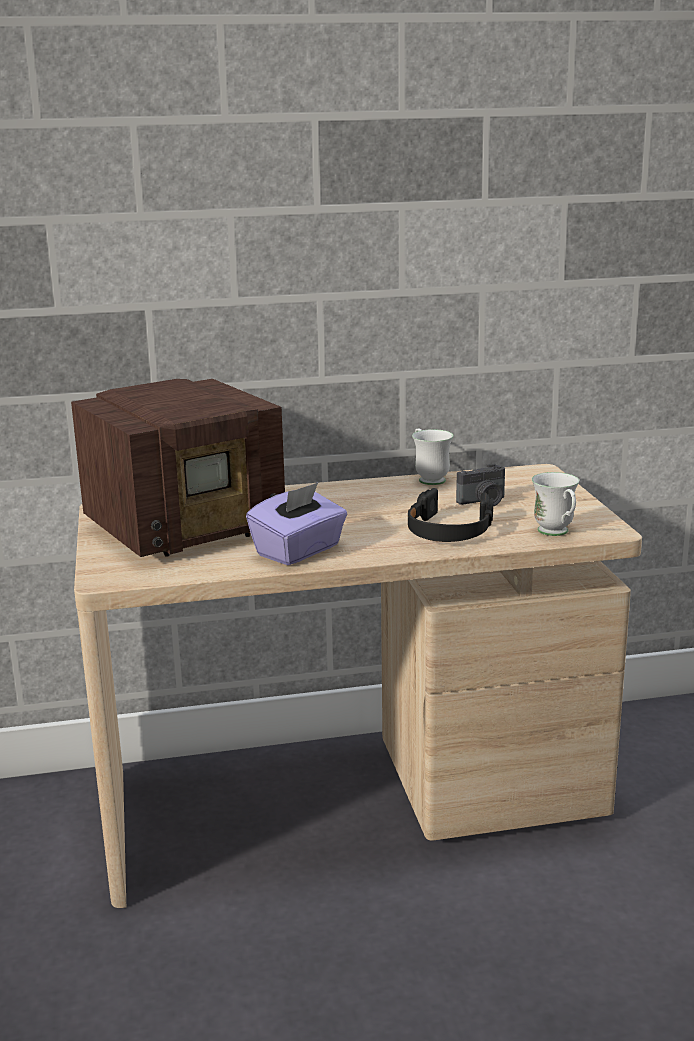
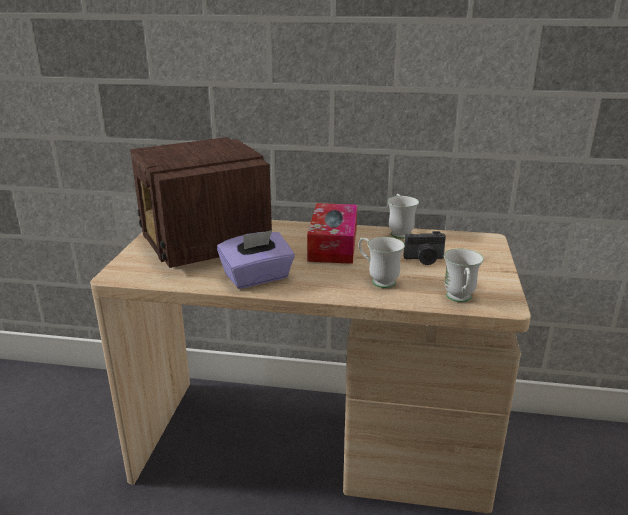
camera: 20 degrees right, 5 degrees up
radio [71,379,285,557] -> radio turned 75 degrees clockwise [130,137,272,268]
black headphones [408,488,494,542] -> white mug [359,237,405,288]
none -> tissue box [307,203,357,264]

